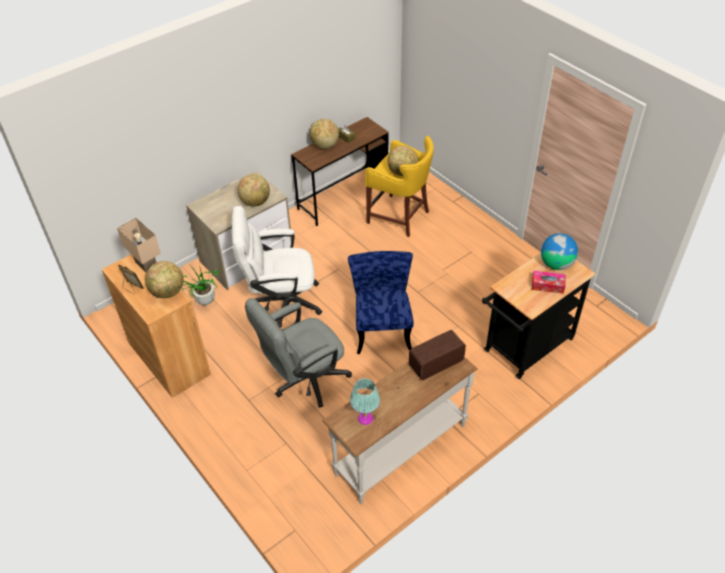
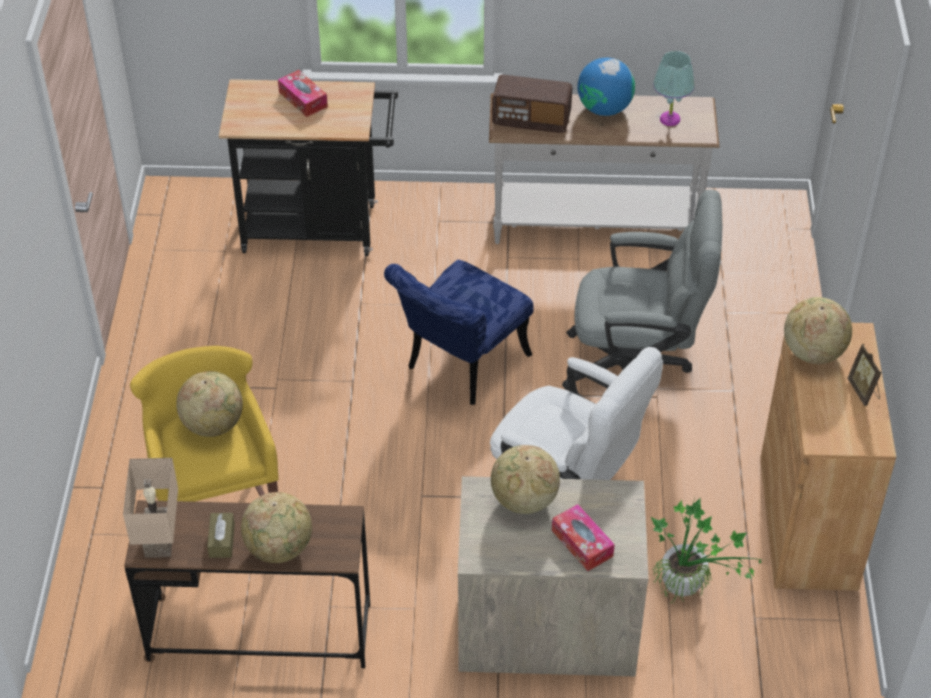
camera: 140 degrees left, 0 degrees up
beige table lamp [117,218,161,273] -> beige table lamp moved to [123,458,178,558]
globe [541,233,578,270] -> globe moved to [577,58,635,116]
none -> tissue box [552,504,615,571]

